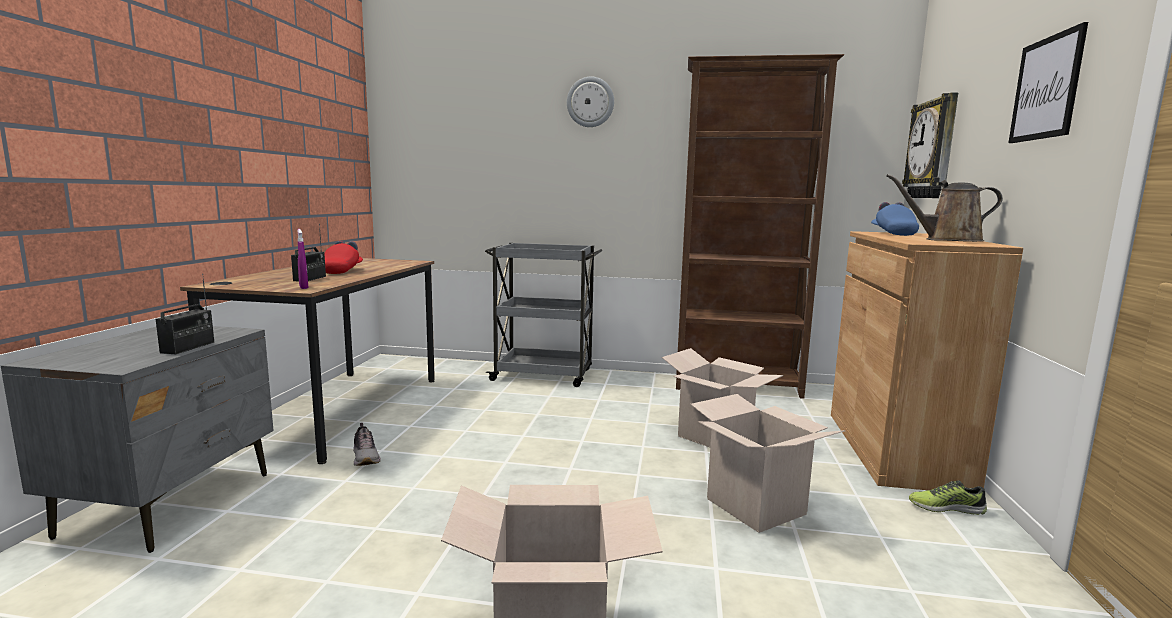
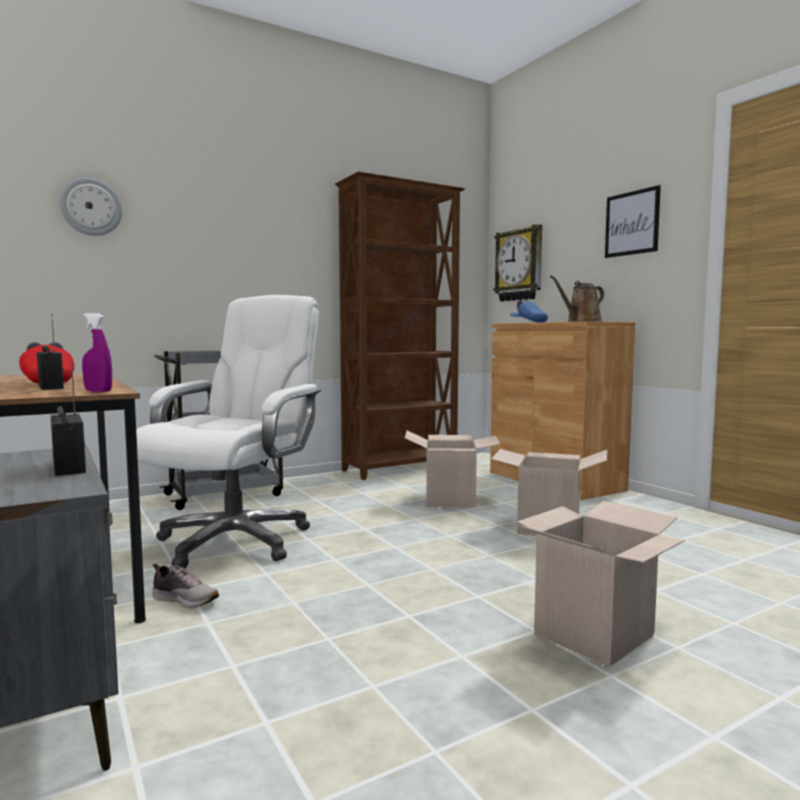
camera: 40 degrees left, 5 degrees down
wall clock [567,76,614,127] -> wall clock moved to [59,177,122,236]
shoe [909,480,987,515] -> none
none -> white office chair [136,295,321,569]

